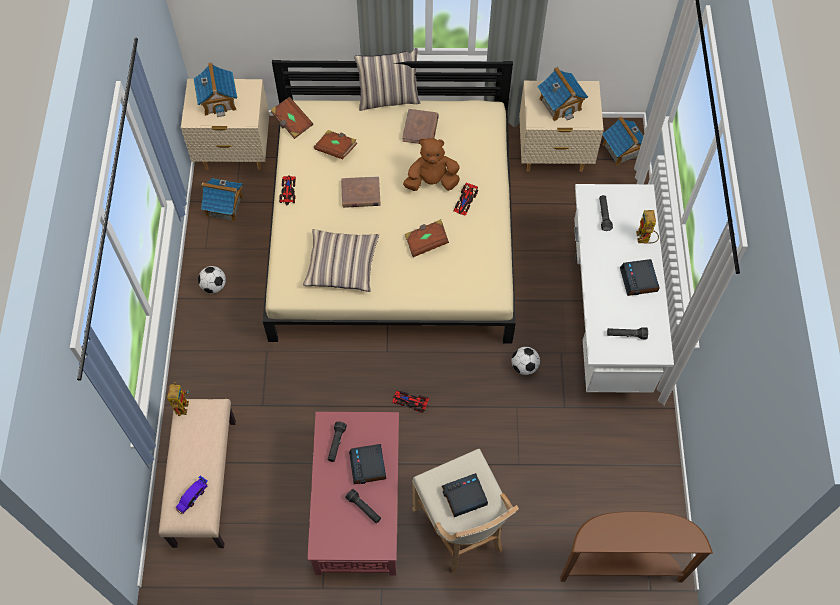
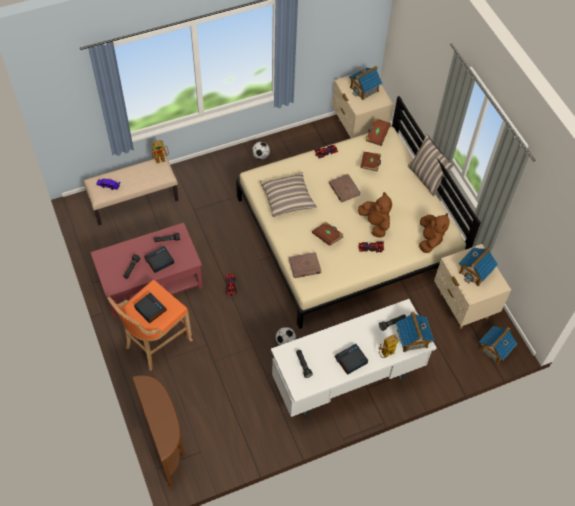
camera: 65 degrees right, 5 degrees down
toy house [201,178,243,222] -> toy house moved to [396,312,434,352]
brown book [402,109,439,144] -> brown book moved to [289,252,321,278]
beige stool [412,449,519,574] -> orange stool [107,280,193,370]
none -> brown plush toy [419,213,450,253]

